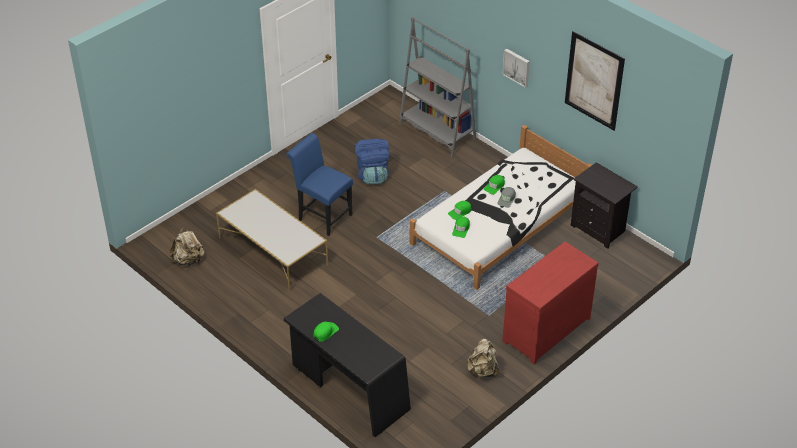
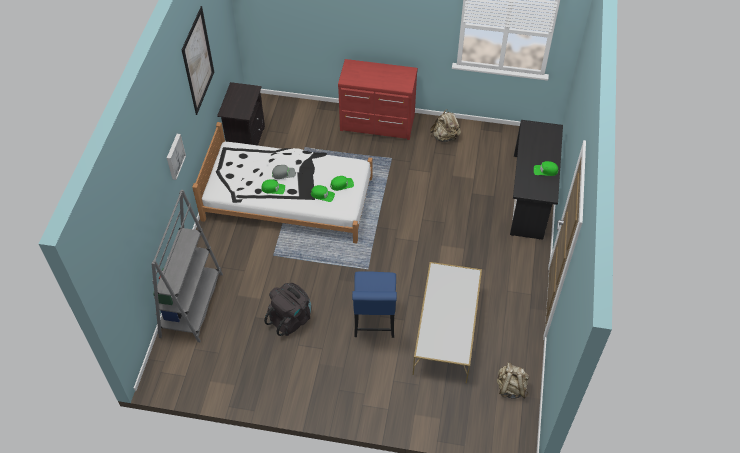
camera: 125 degrees left, 10 degrees up
blue backpack [355,139,389,185] -> black backpack [264,283,311,336]

